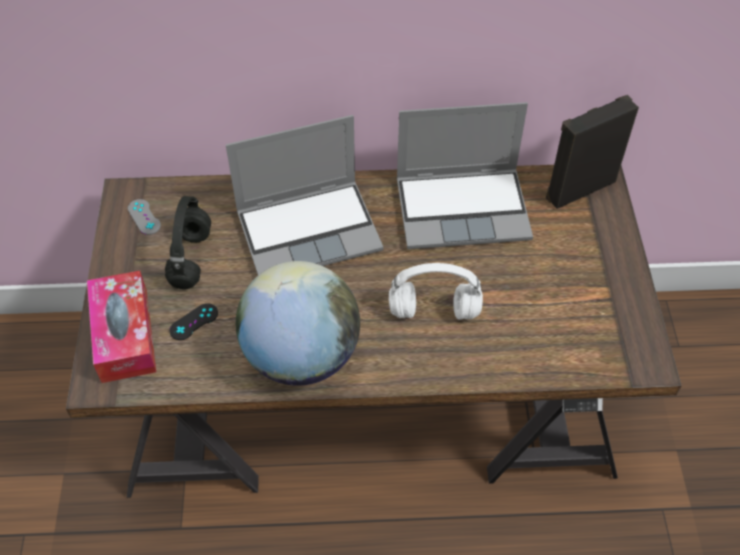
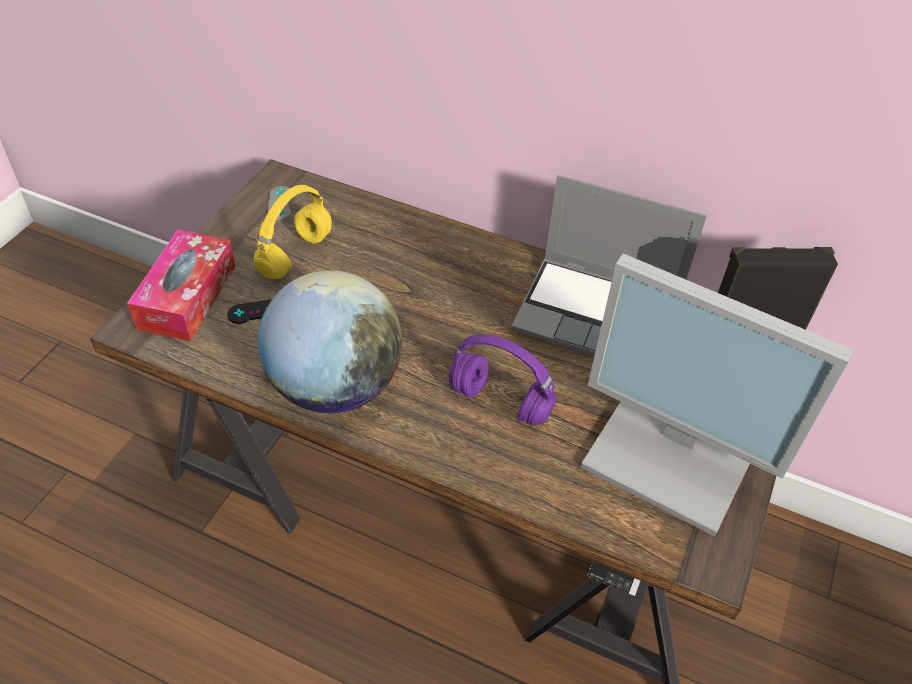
camera: 25 degrees right, 5 degrees down
black headphones [165,196,211,289] -> yellow headphones [254,185,332,279]
laptop [226,115,384,275] -> none
white headphones [389,263,483,320] -> purple headphones [448,334,556,425]
none -> monitor [580,253,854,536]

